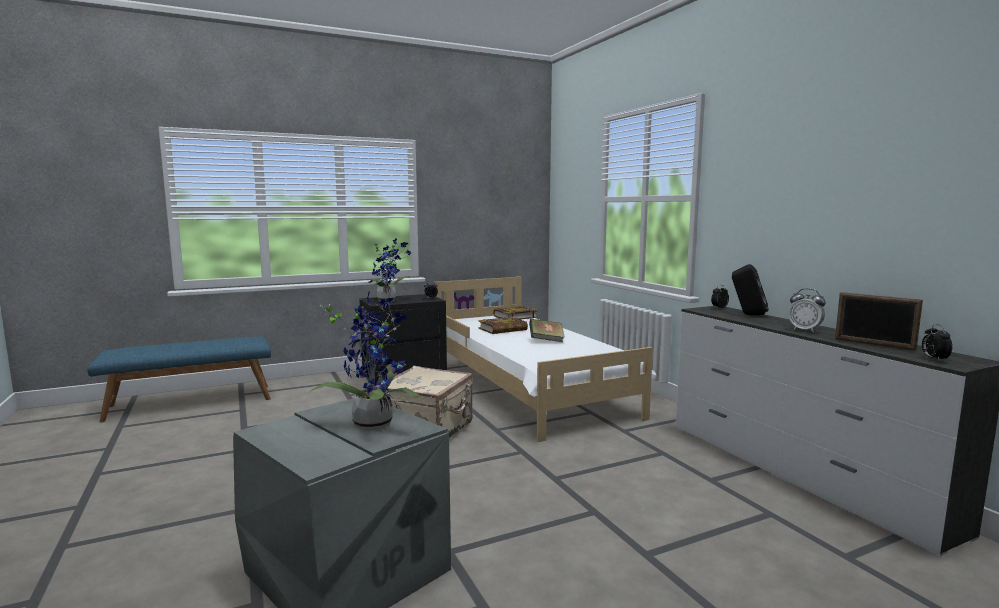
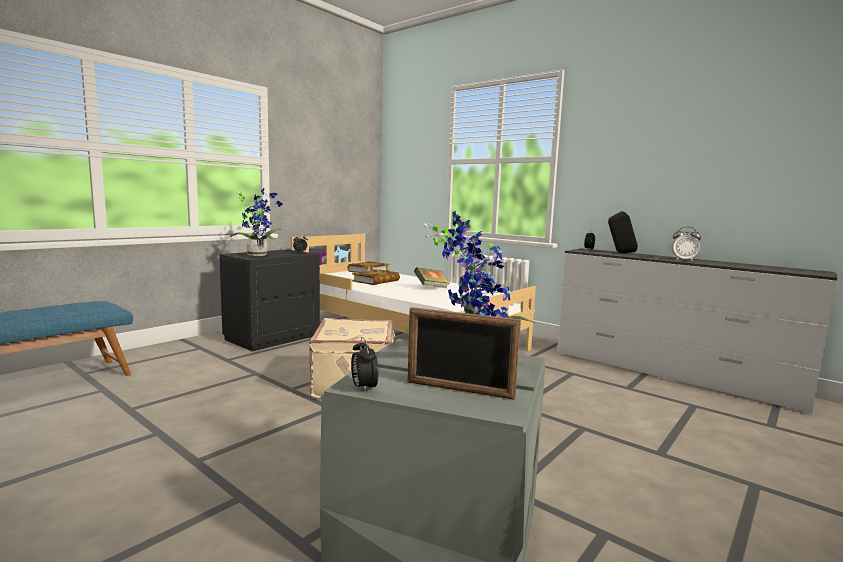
camera: 25 degrees left, 0 degrees up
picture frame [835,292,923,351] -> picture frame moved to [408,307,521,400]
alarm clock [922,324,953,361] -> alarm clock moved to [351,337,378,393]

